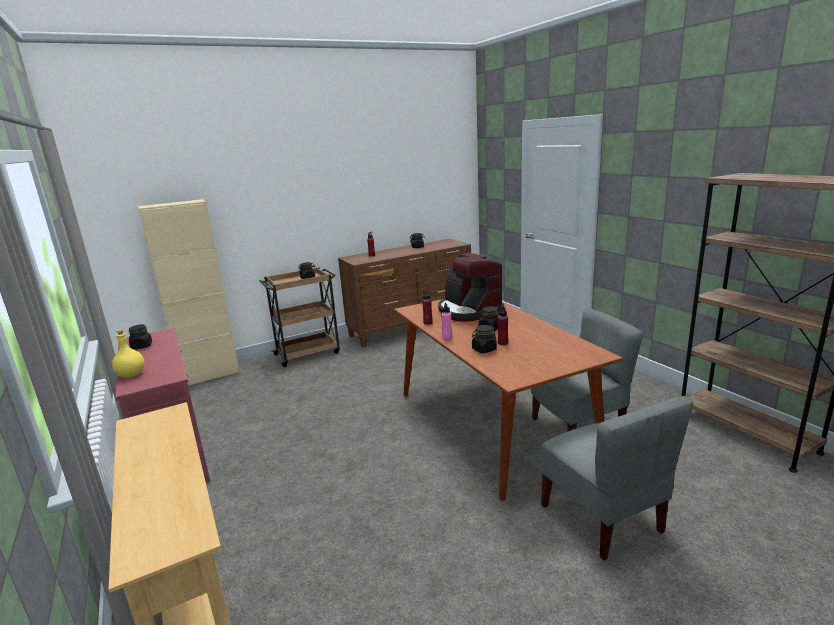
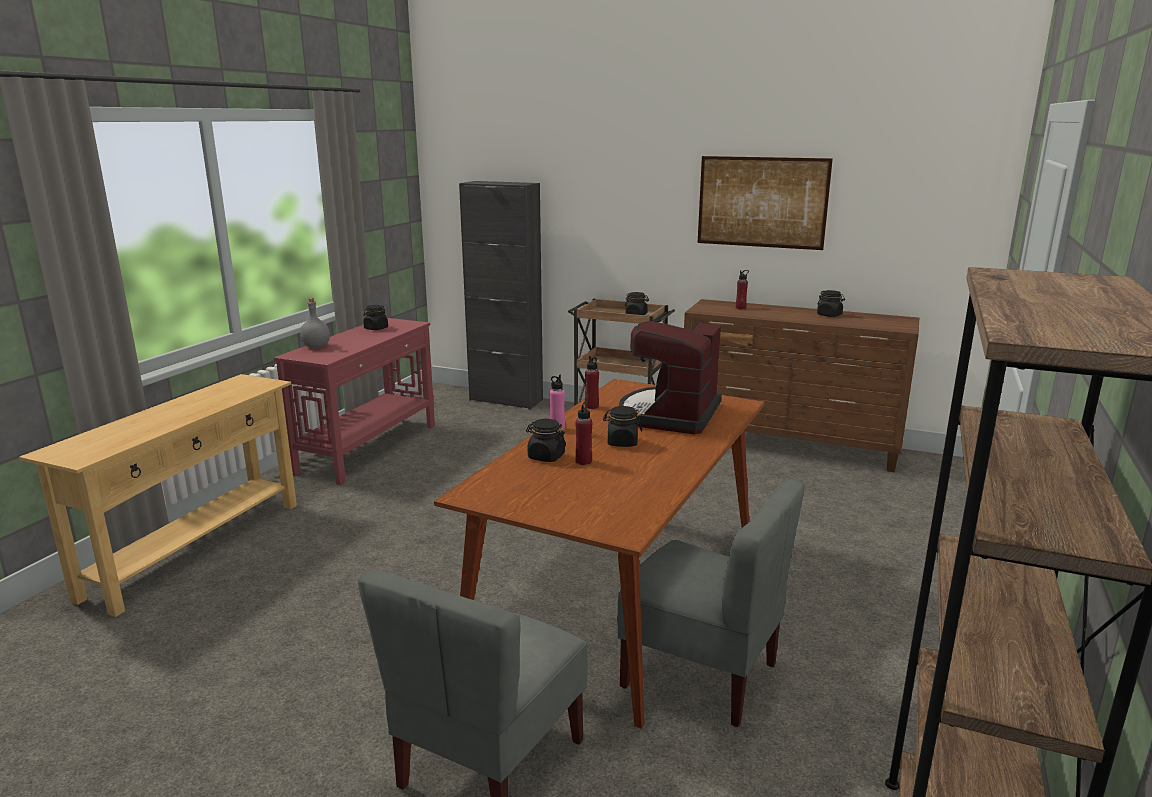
camera: 50 degrees right, 0 degrees up
yellow bottle [112,330,145,378] -> grey bottle [300,298,330,348]
beige cabinet [138,199,240,385] -> black cabinet [459,181,543,409]
none -> picture [698,156,833,250]

